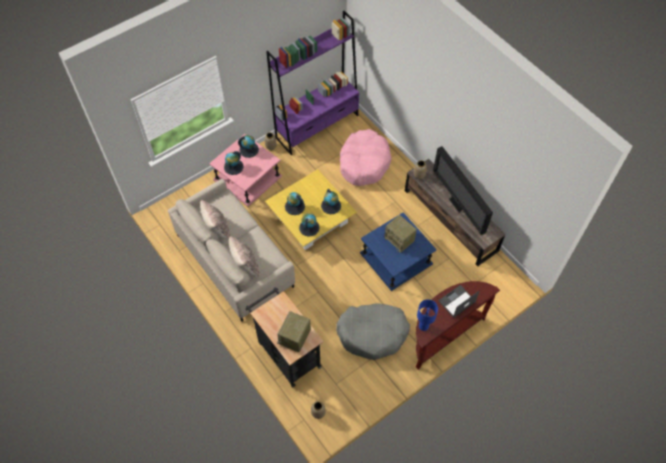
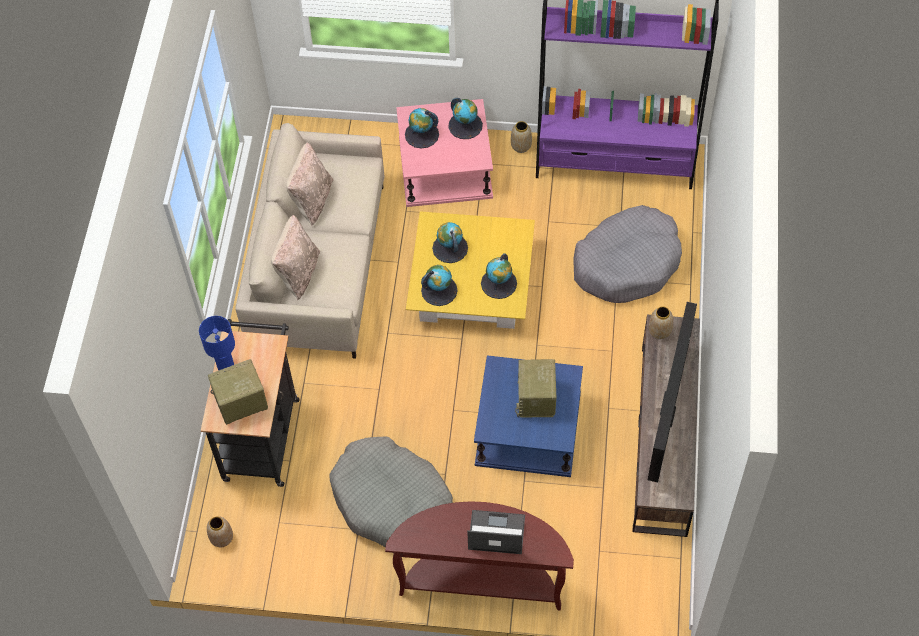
camera: 45 degrees right, 0 degrees up
pink dog bed [340,129,392,186] -> grey dog bed [573,205,682,303]
blue table lamp [417,299,438,331] -> blue table lamp moved to [199,316,235,370]

